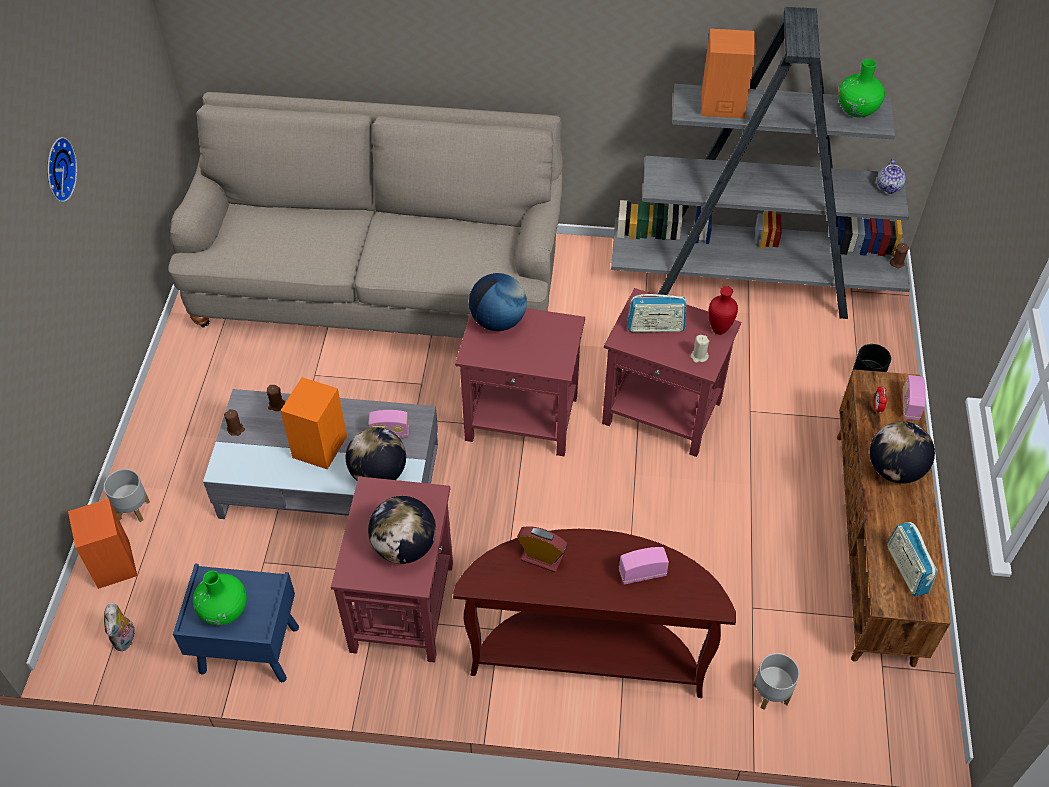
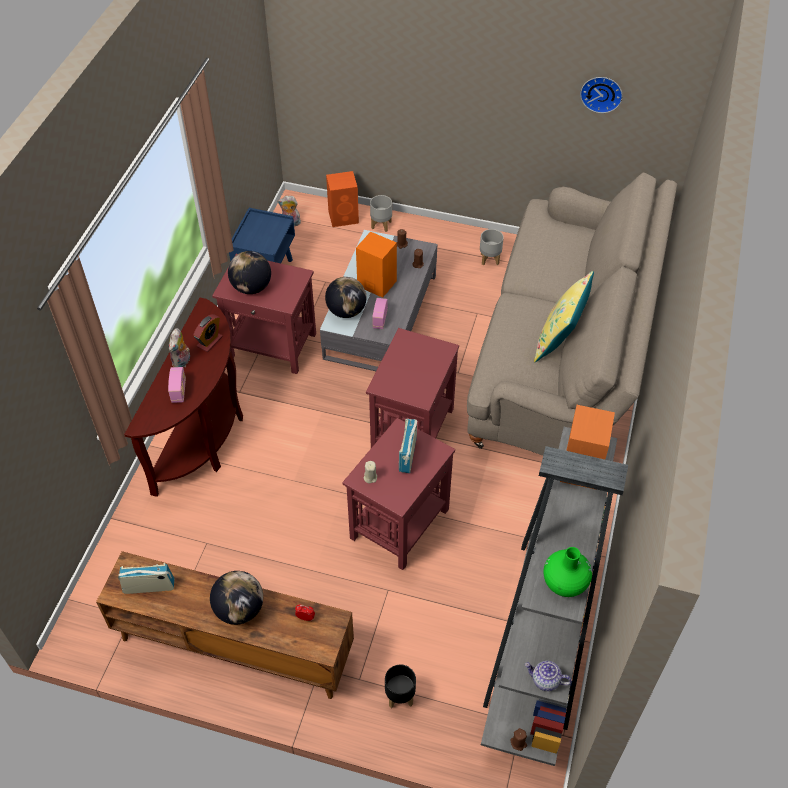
camera: 100 degrees right, 0 degrees up
wall clock [47,137,77,202] -> wall clock moved to [580,77,623,113]
green vase [193,571,247,626] -> none
globe [469,273,527,331] -> none
red vase [709,286,738,335] -> none
grey planter [753,653,799,710] -> grey planter moved to [480,229,504,265]
radio [902,375,926,421] -> none
none -> plush toy [168,328,190,368]
none -> yellow pillow [534,271,594,362]

